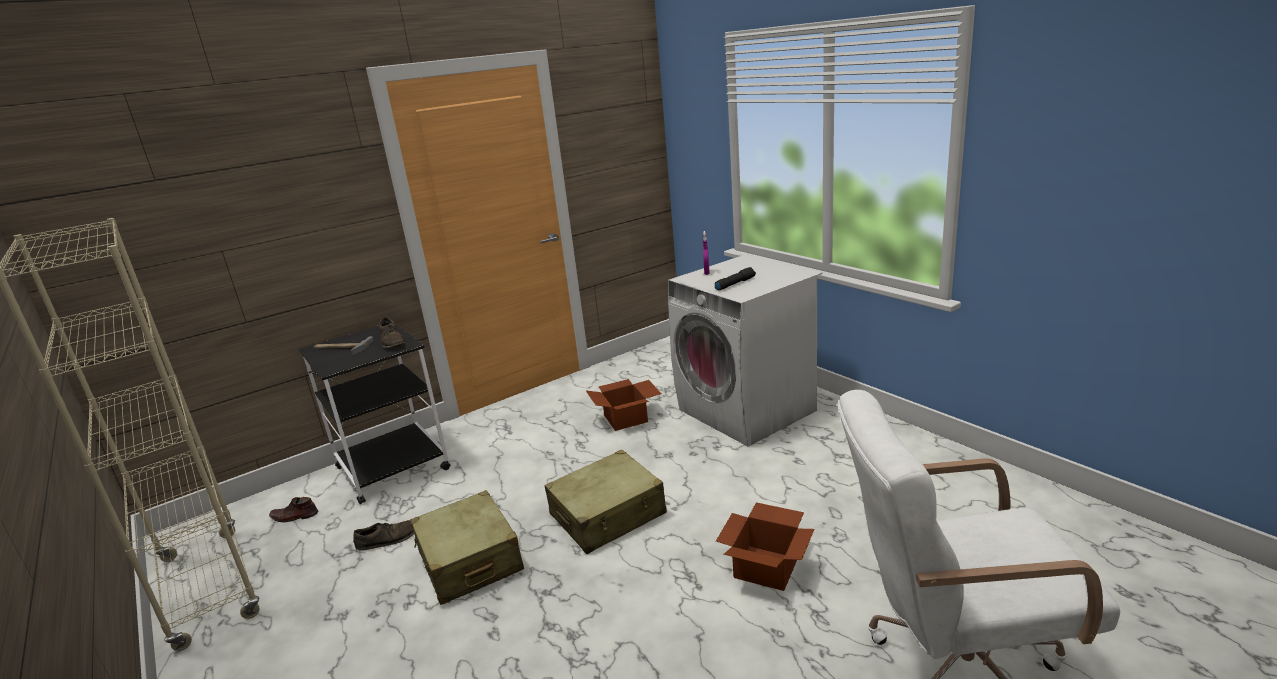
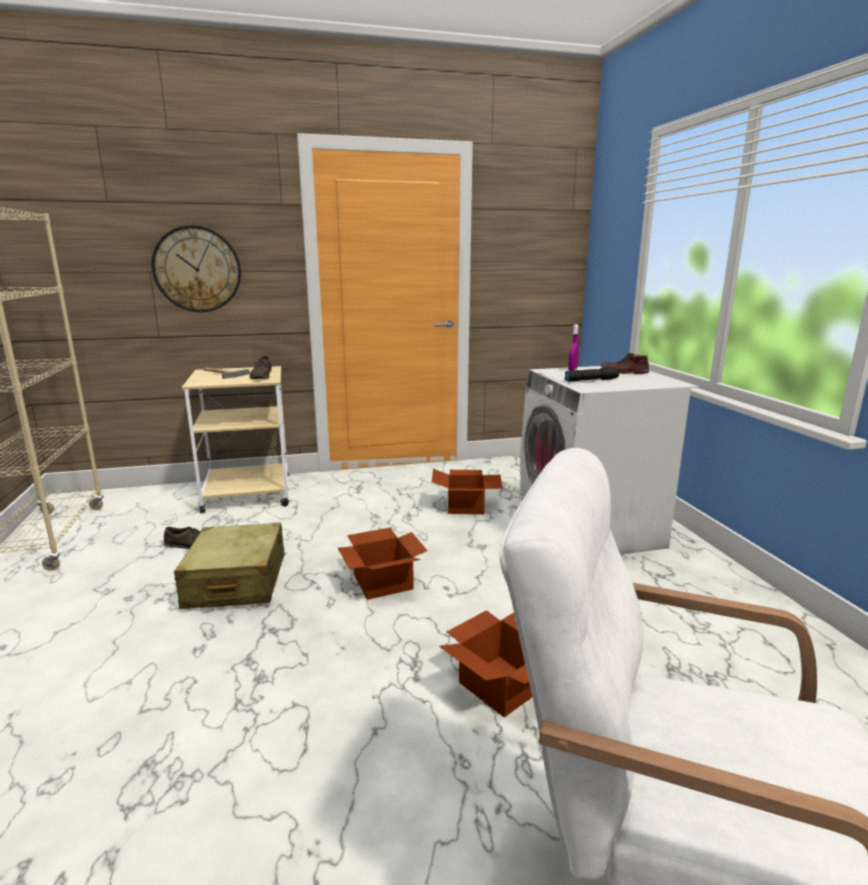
camera: 20 degrees right, 5 degrees down
brown shoe [269,497,318,523] -> brown shoe moved to [600,353,649,374]
black cart [299,324,451,504] -> beige cart [182,366,289,513]
beige suitcase [545,450,667,554] -> cardboard box [338,528,428,600]
none -> wall clock [152,225,241,312]

